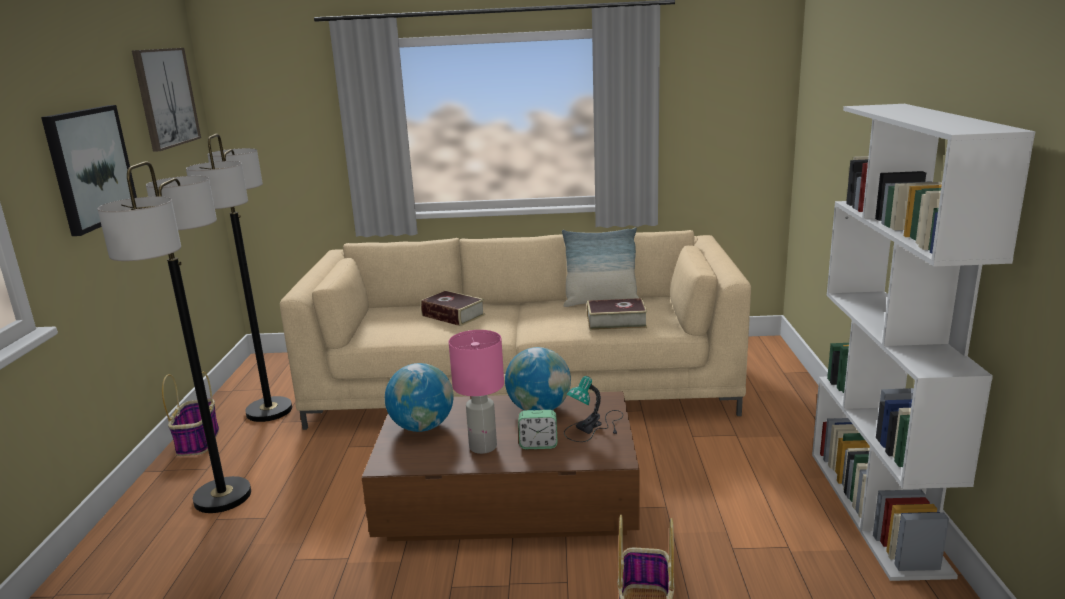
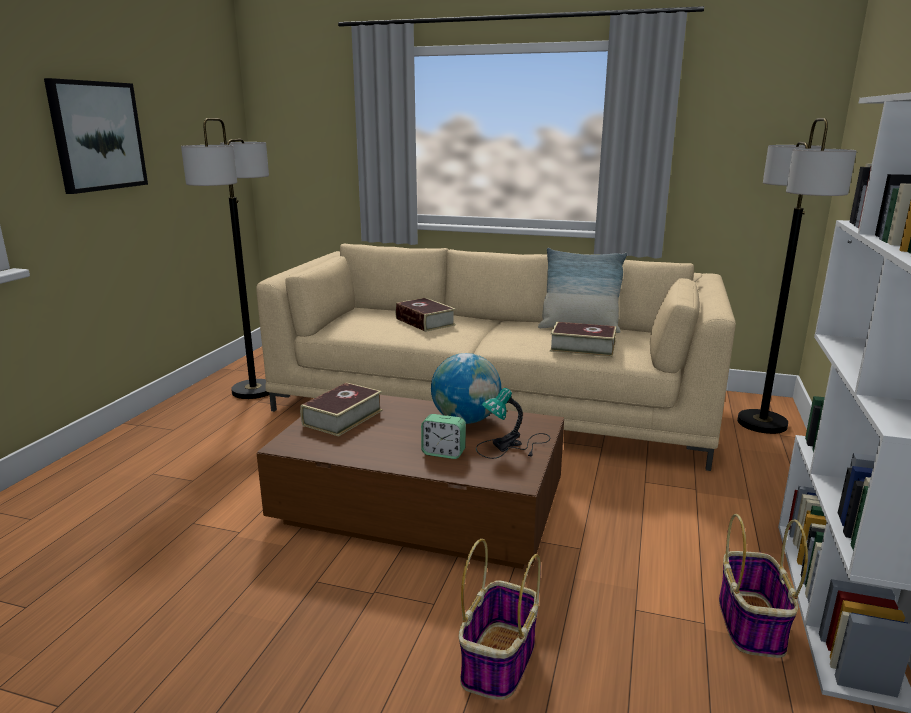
camera: 15 degrees right, 0 degrees up
floor lamp [98,161,251,513] -> floor lamp moved to [737,118,857,434]
picture [132,48,201,152] -> none
basket [162,372,219,456] -> basket moved to [719,514,808,658]
globe [385,363,453,432] -> book [300,382,383,437]
pink table lamp [449,330,504,454] -> none

